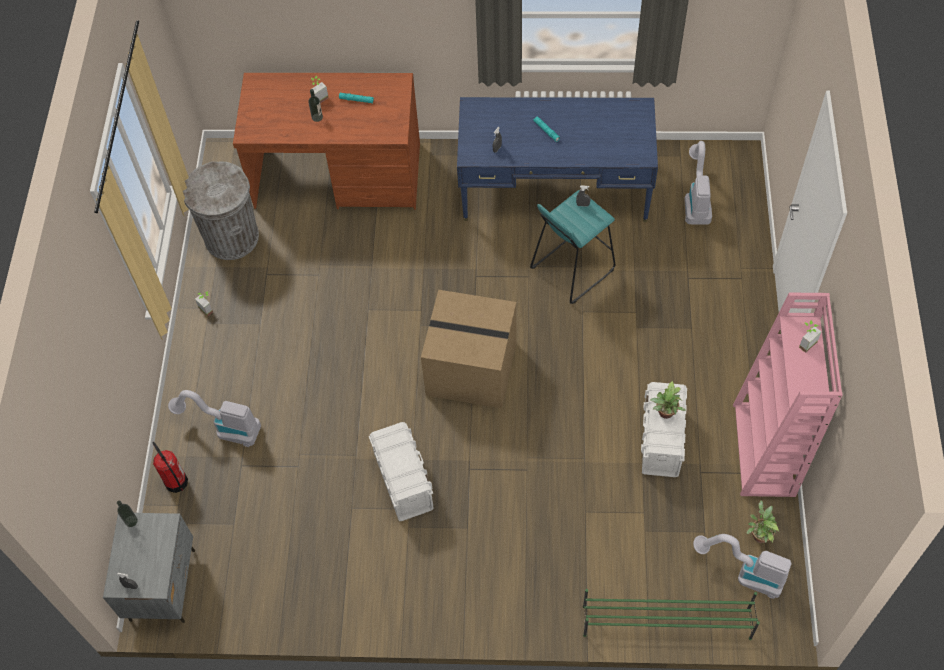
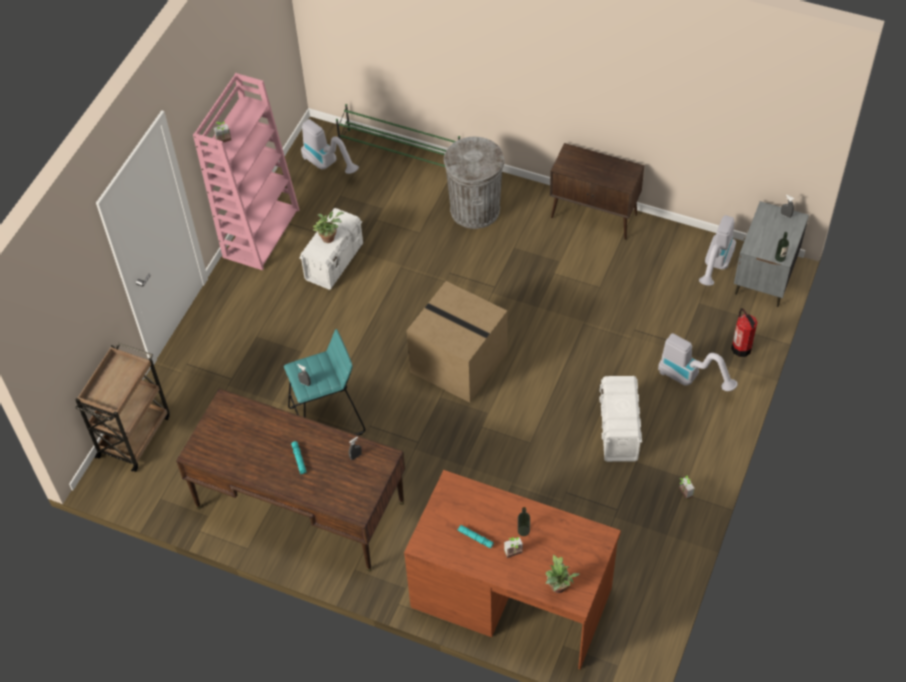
camera: 160 degrees left, 5 degrees down
grey trash can [183,162,259,260] -> grey trash can moved to [444,137,504,229]
white storage box [369,422,434,521] -> white storage box moved to [599,376,642,462]
blue desk [457,97,658,222] -> brown desk [176,388,405,571]
vacuum cleaner [684,141,712,224] -> vacuum cleaner moved to [699,215,736,286]
potted plant [747,500,779,543] -> potted plant moved to [545,554,580,593]
none -> brown cart [75,343,170,472]
none -> brown cabinet [550,143,644,240]

